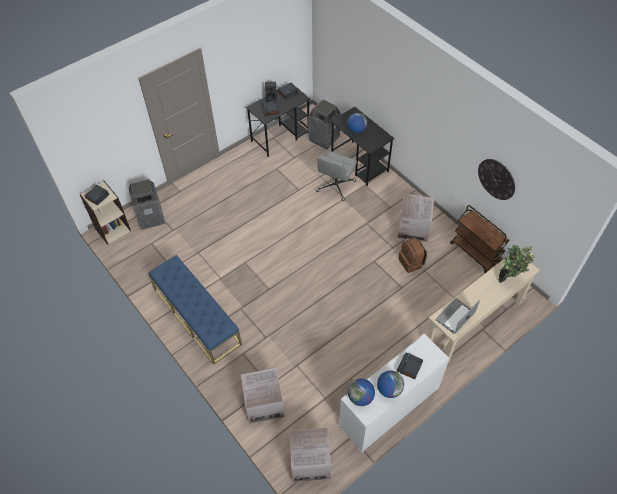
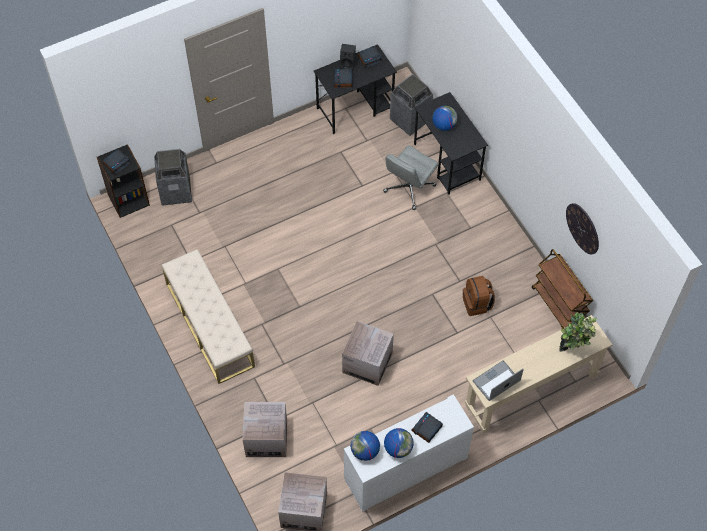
camera: 10 degrees right, 5 degrees up
beige bookcase [80,181,131,245] -> black bookcase [97,144,150,218]
blue bench [148,255,242,365] -> beige bench [162,249,255,384]
cardboard box [397,194,434,242] -> cardboard box moved to [342,321,394,386]

